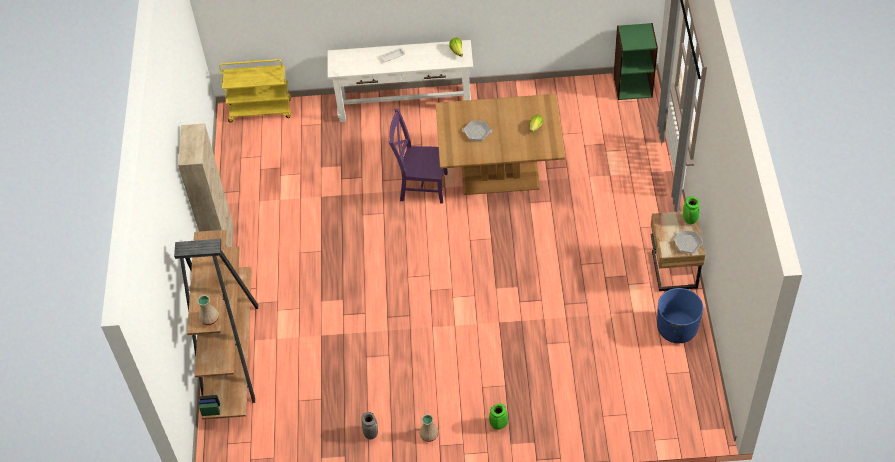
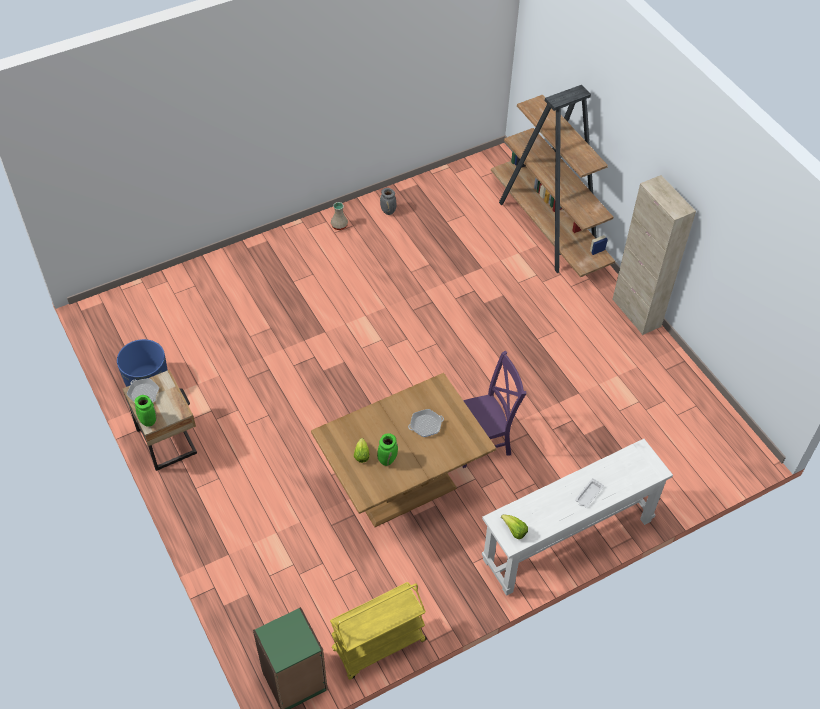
camera: 150 degrees right, 0 degrees up
beige vase [197,295,219,325] -> none
yellow cart [219,59,291,122] -> yellow cart moved to [330,582,427,680]
green vase [489,403,508,430] -> green vase moved to [377,433,398,466]

